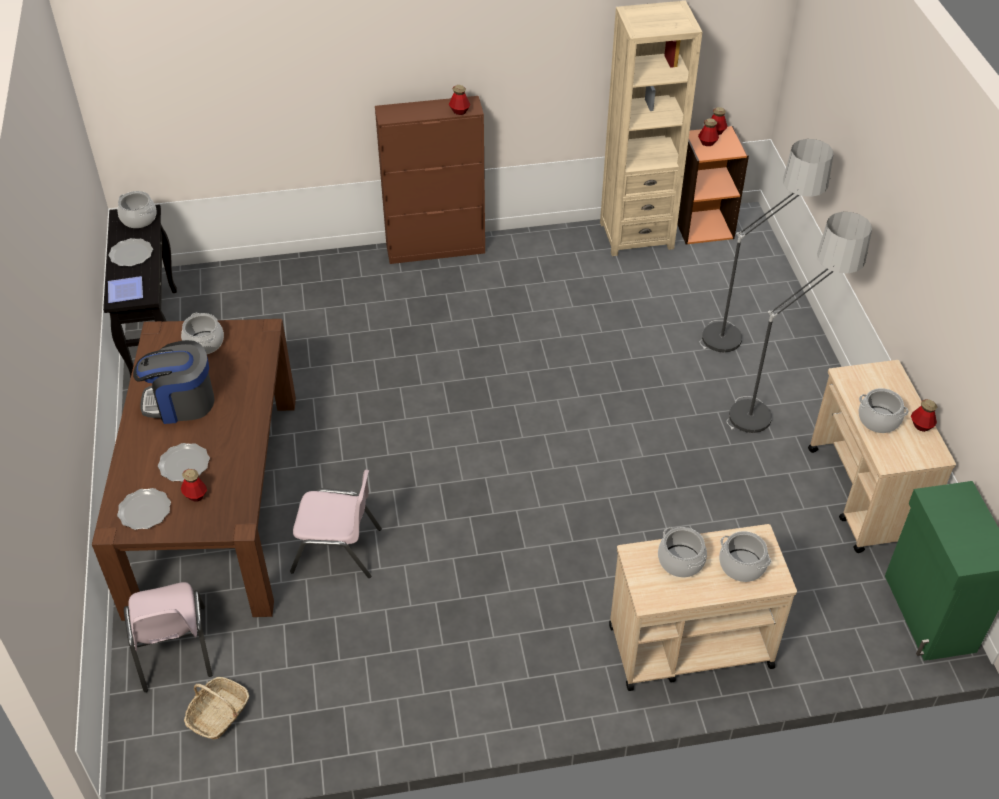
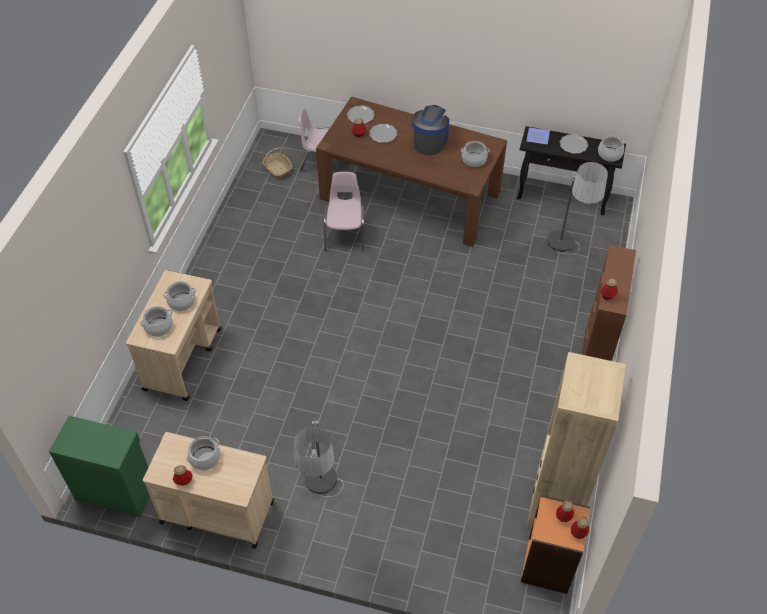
camera: 115 degrees right, 5 degrees up
pink chair [290,470,382,578] -> pink chair turned 150 degrees clockwise [324,172,364,252]
floor lamp [700,139,834,353] -> floor lamp moved to [547,162,608,254]

